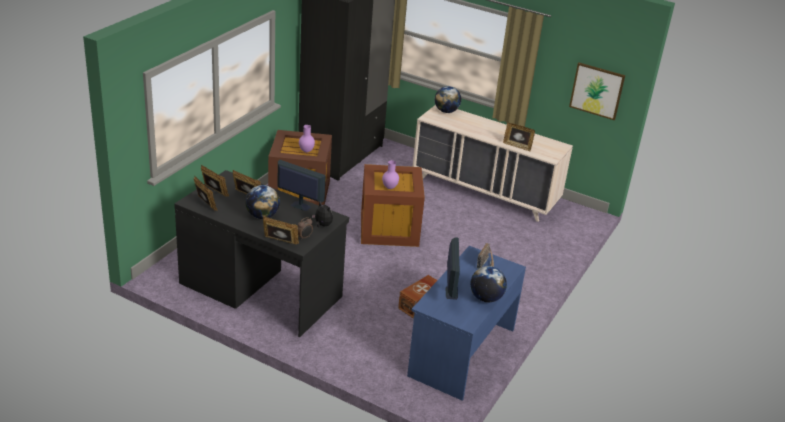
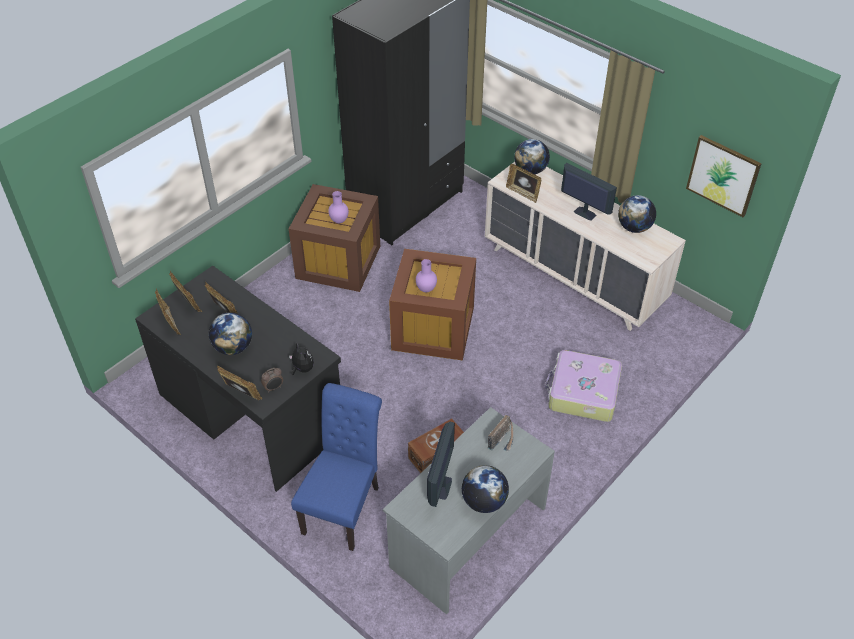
camera: 15 degrees right, 15 degrees up
monitor [277,160,326,211] -> monitor moved to [561,163,617,221]
blue desk [407,246,526,401] -> grey desk [383,407,555,615]
picture frame [503,123,535,151] -> picture frame moved to [506,164,541,203]
none -> blue chair [291,383,382,551]
none -> suitcase [545,350,622,422]
none -> globe [618,195,656,233]

